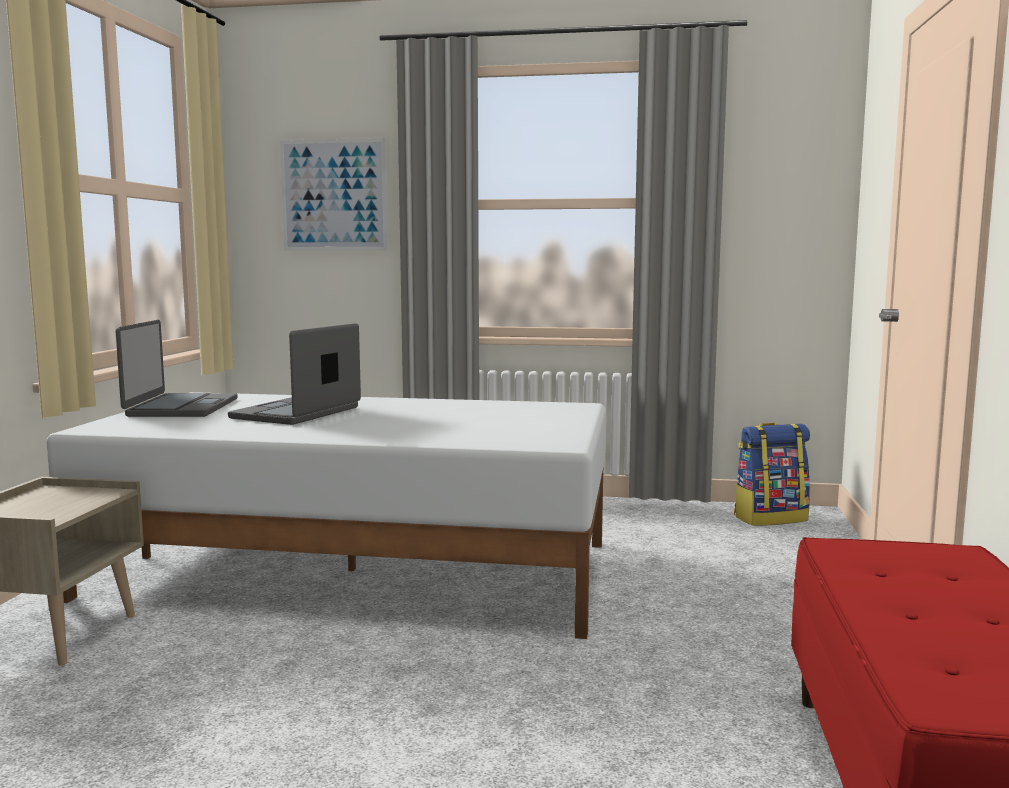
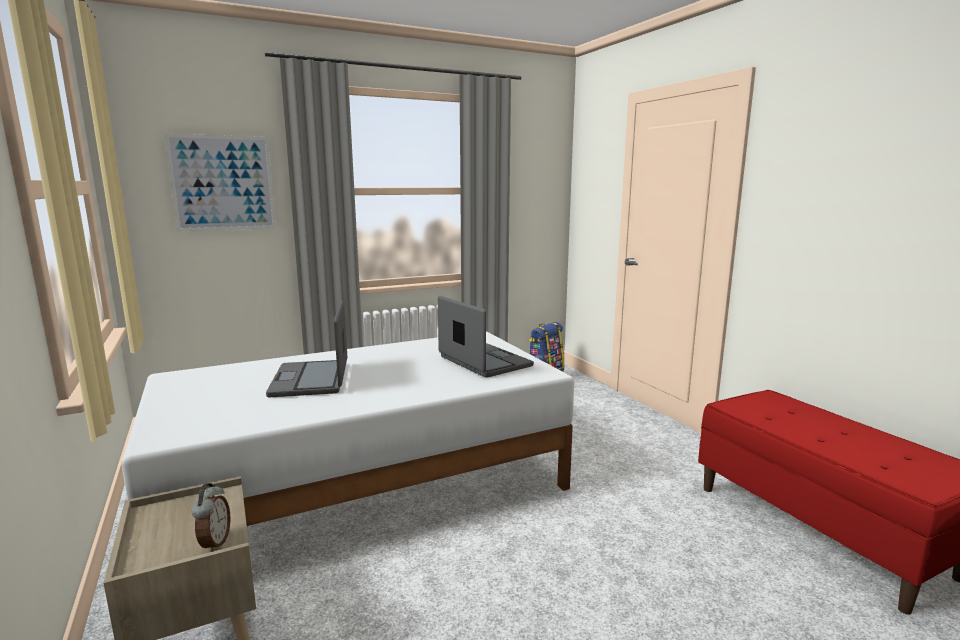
camera: 35 degrees left, 5 degrees up
laptop [115,320,238,417] -> laptop moved to [438,296,534,378]
none -> alarm clock [191,483,230,552]

